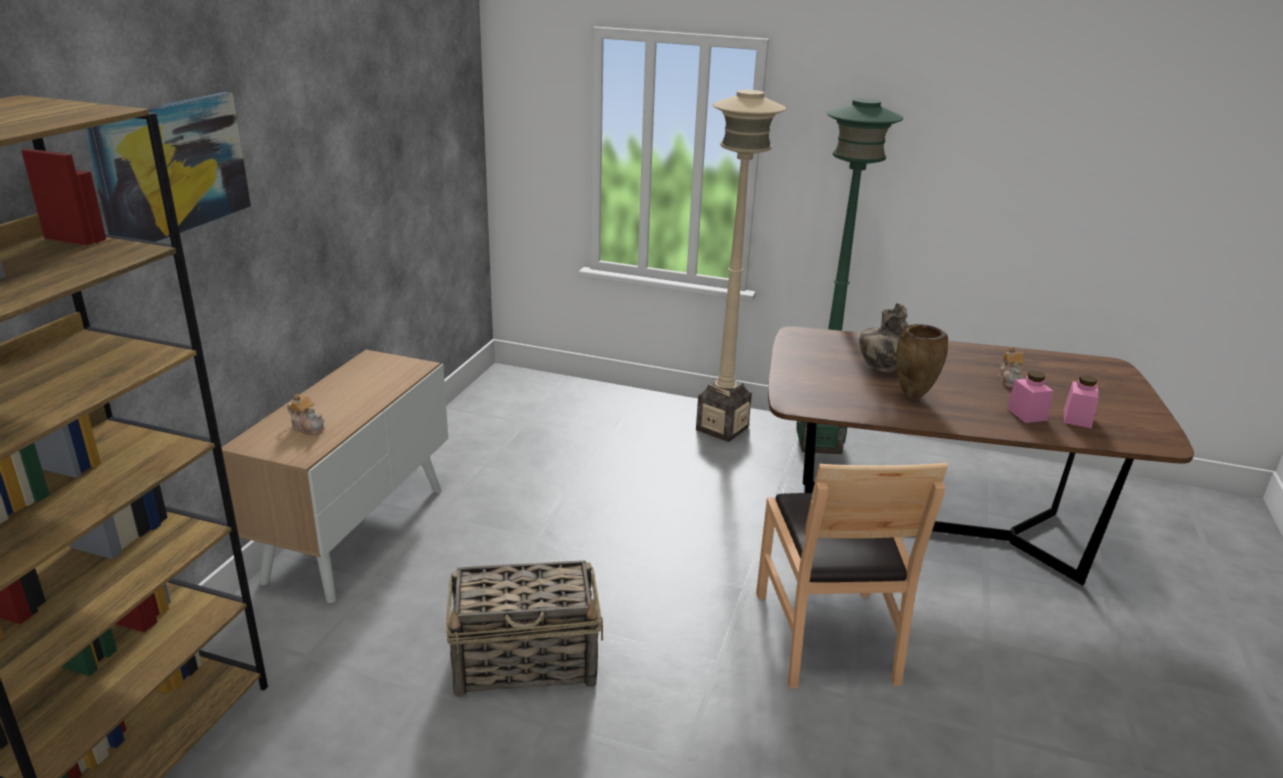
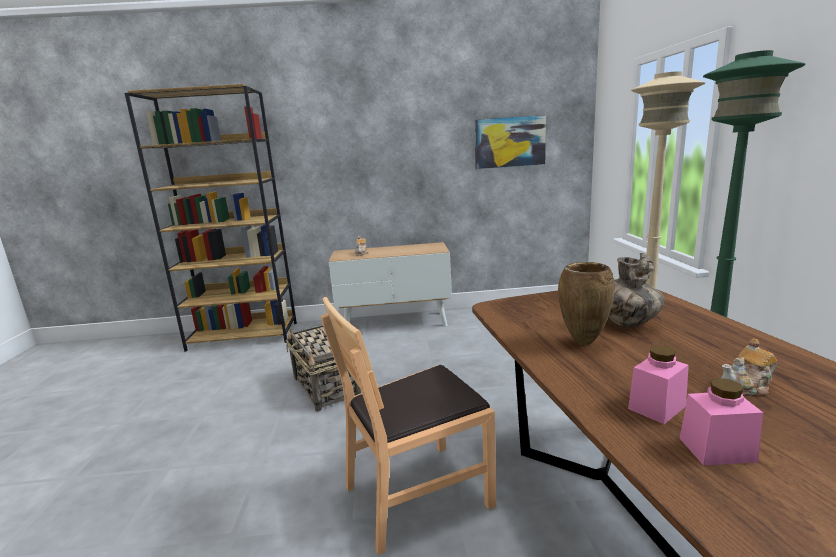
camera: 70 degrees right, 10 degrees down
picture [84,92,251,242] -> picture moved to [474,115,546,169]

